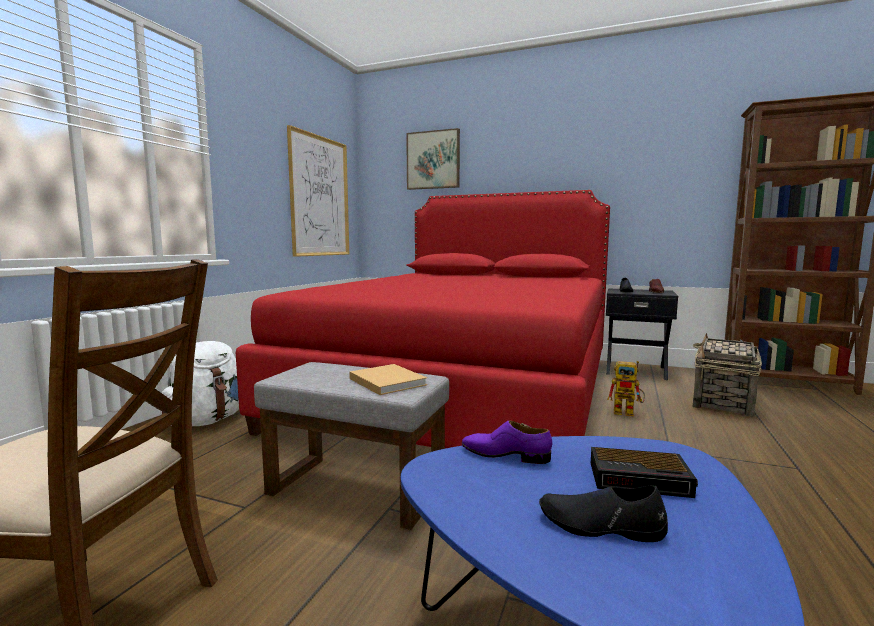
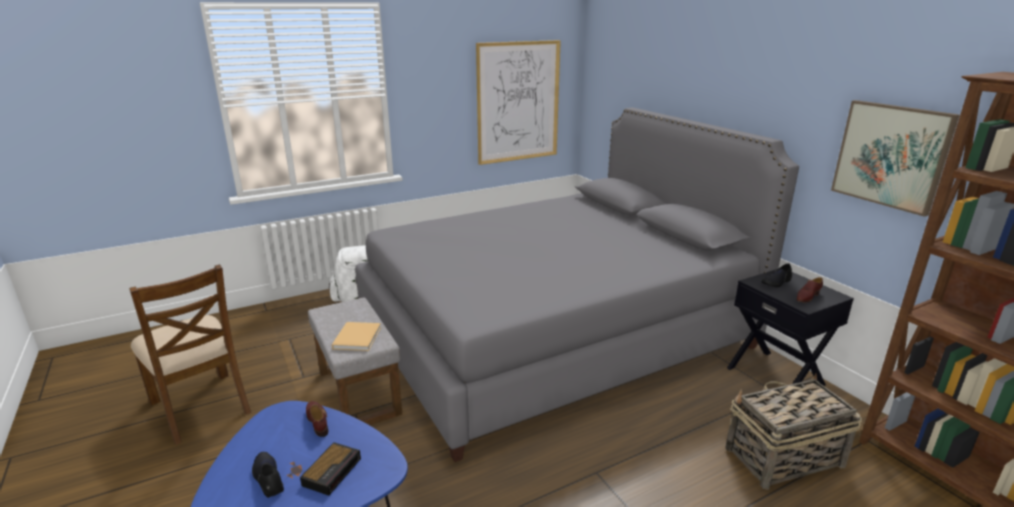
camera: 40 degrees right, 15 degrees up
red bed [236,190,610,449] -> grey bed [355,108,799,462]
picture [406,128,460,190] -> picture moved to [831,100,960,217]
purple shoe [462,420,552,464] -> brown shoe [306,401,328,437]
alarm clock [591,447,698,498] -> alarm clock turned 120 degrees counterclockwise [300,442,361,496]
toy robot [607,361,645,416] -> none

